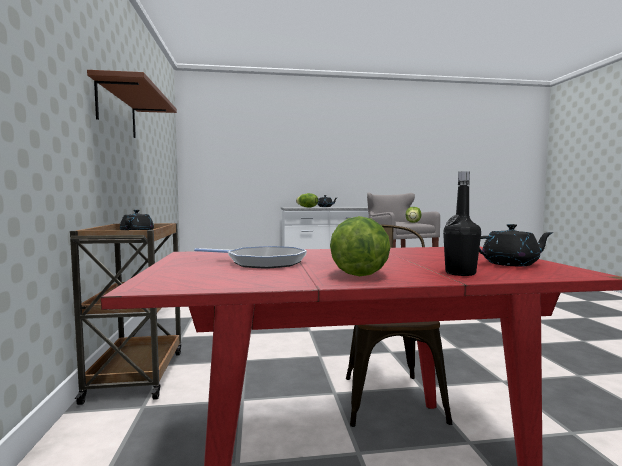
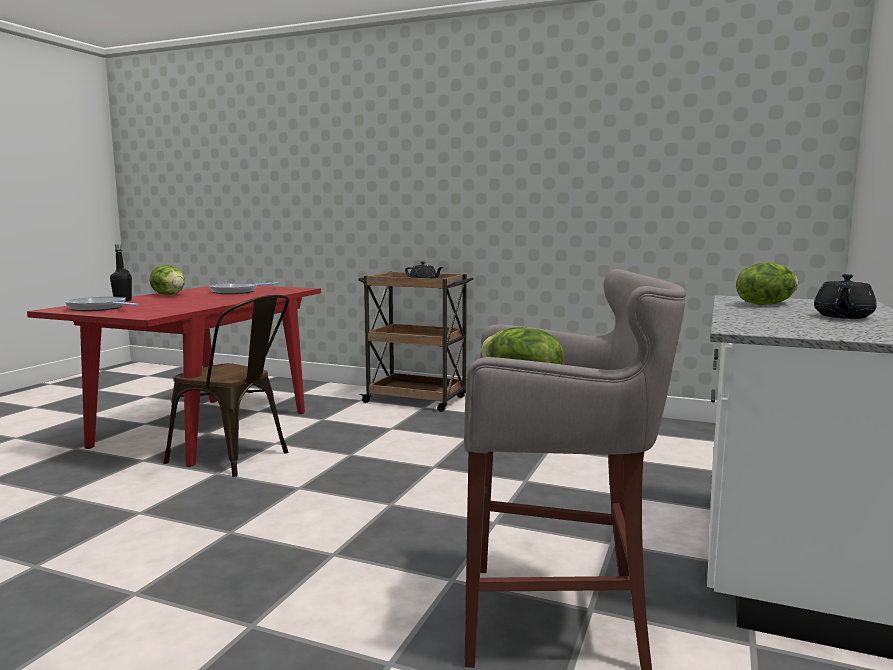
camera: 120 degrees right, 5 degrees up
brown shelf [87,70,177,138] -> none
black teapot [479,224,554,266] -> frying pan [65,296,139,311]

